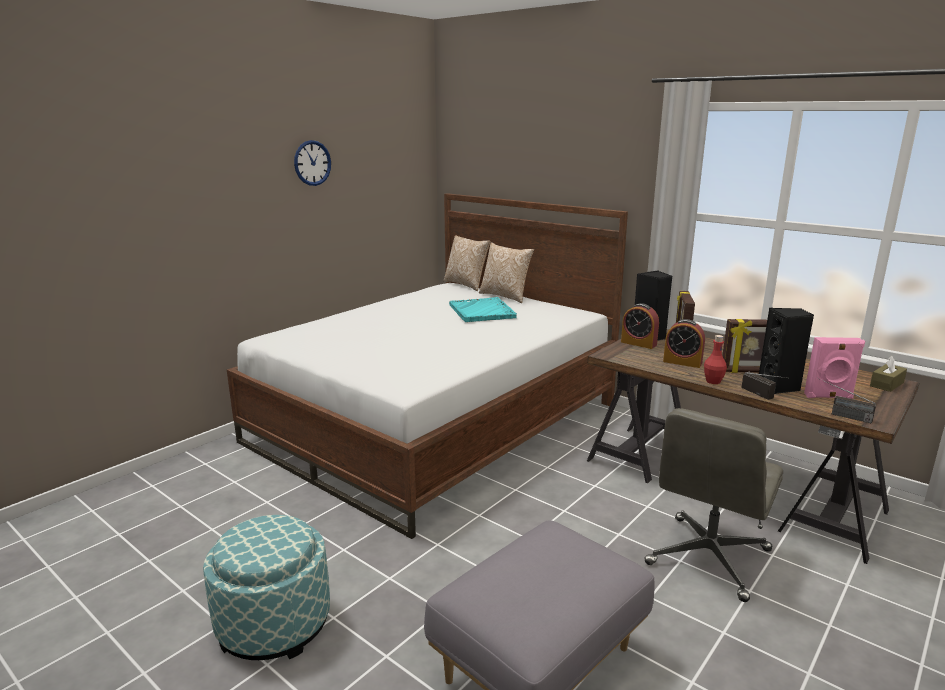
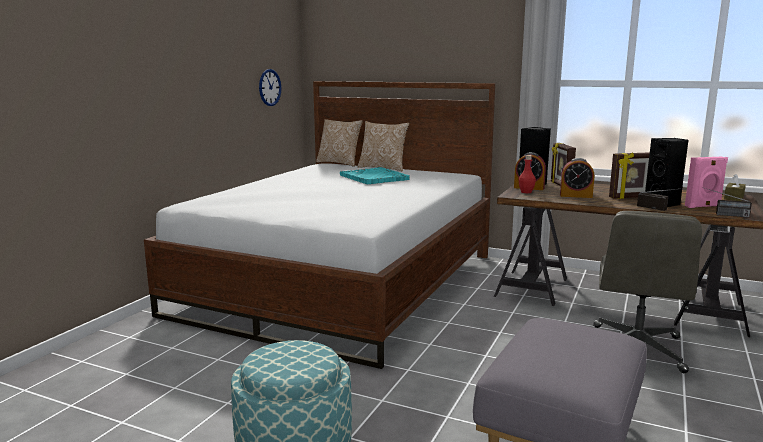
camera: 15 degrees left, 5 degrees down
wall clock [294,140,331,186] -> wall clock moved to [259,69,281,106]
red bottle [704,335,727,384] -> red bottle moved to [518,155,536,193]

